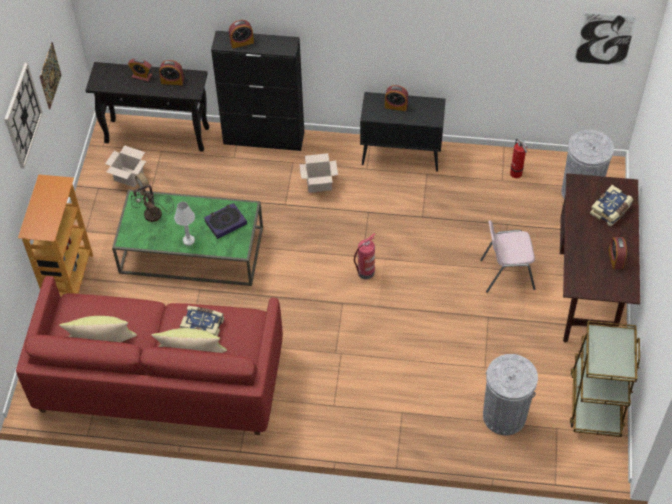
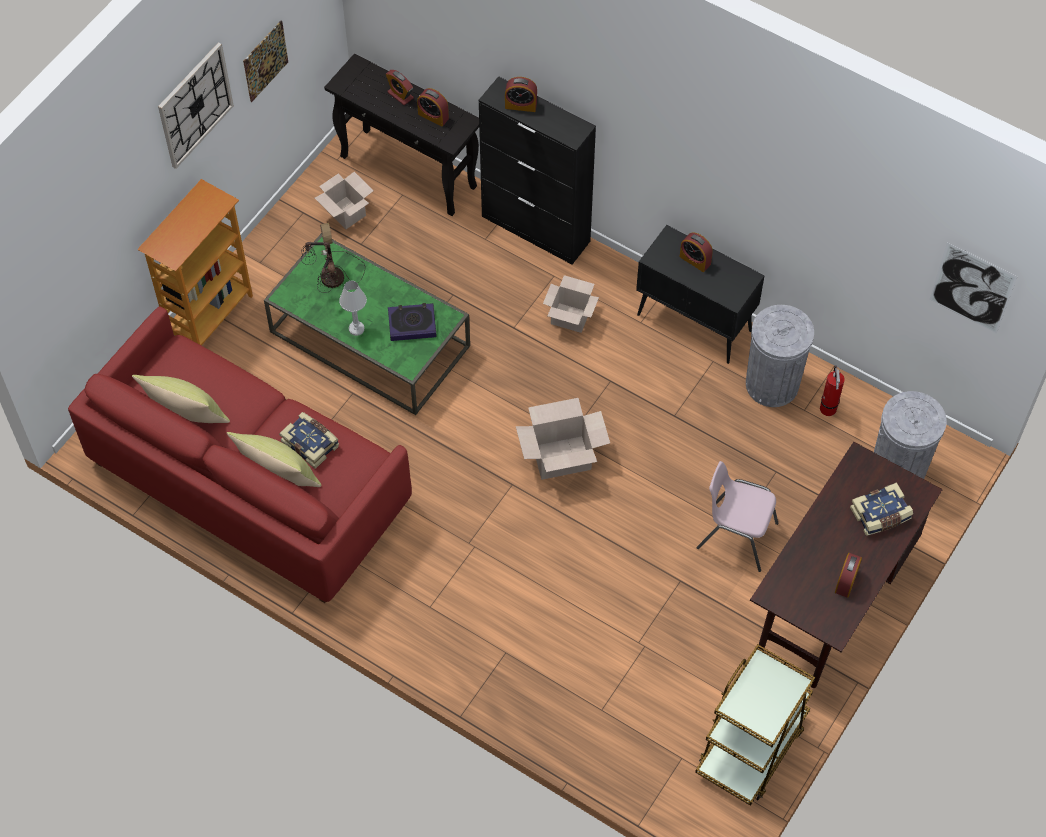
camera: 25 degrees right, 5 degrees up
fire extinguisher [354,233,376,279] -> cardboard box [516,398,610,480]
grey trash can [483,354,538,435] -> grey trash can moved to [746,305,814,407]

